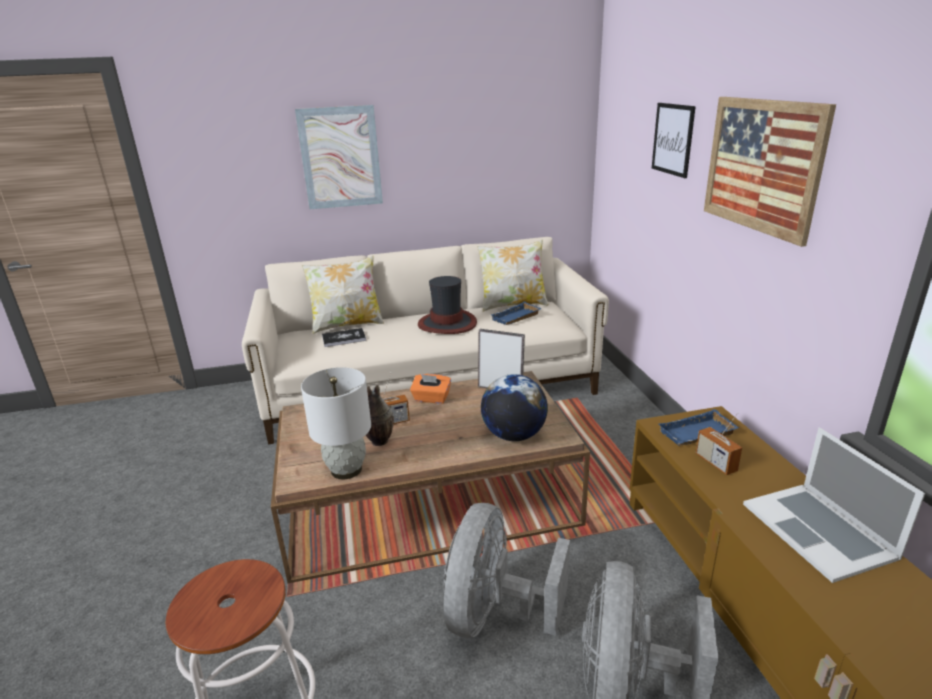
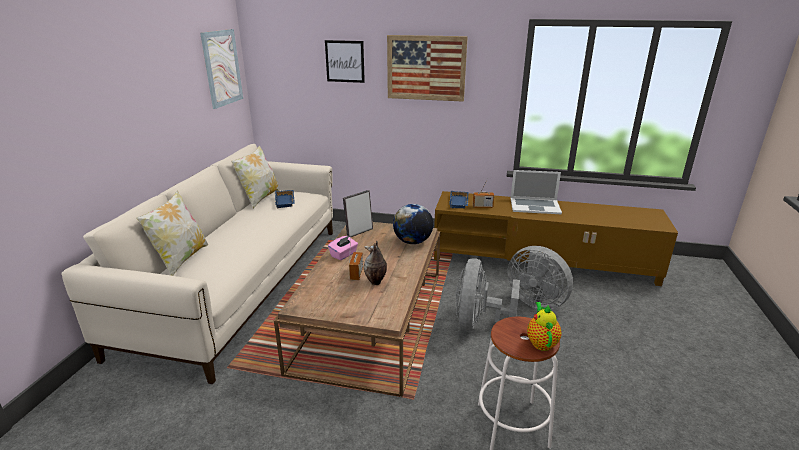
camera: 65 degrees left, 0 degrees up
picture [295,105,383,209] -> picture moved to [200,29,243,109]
white table lamp [301,367,371,479] -> none
book [322,328,366,347] -> none
orange tissue box [410,374,451,404] -> pink tissue box [328,236,358,260]
hat [418,276,477,334] -> none
grey fan [443,503,570,638] -> grey fan turned 60 degrees clockwise [456,258,520,330]
none -> teapot [527,302,562,351]

